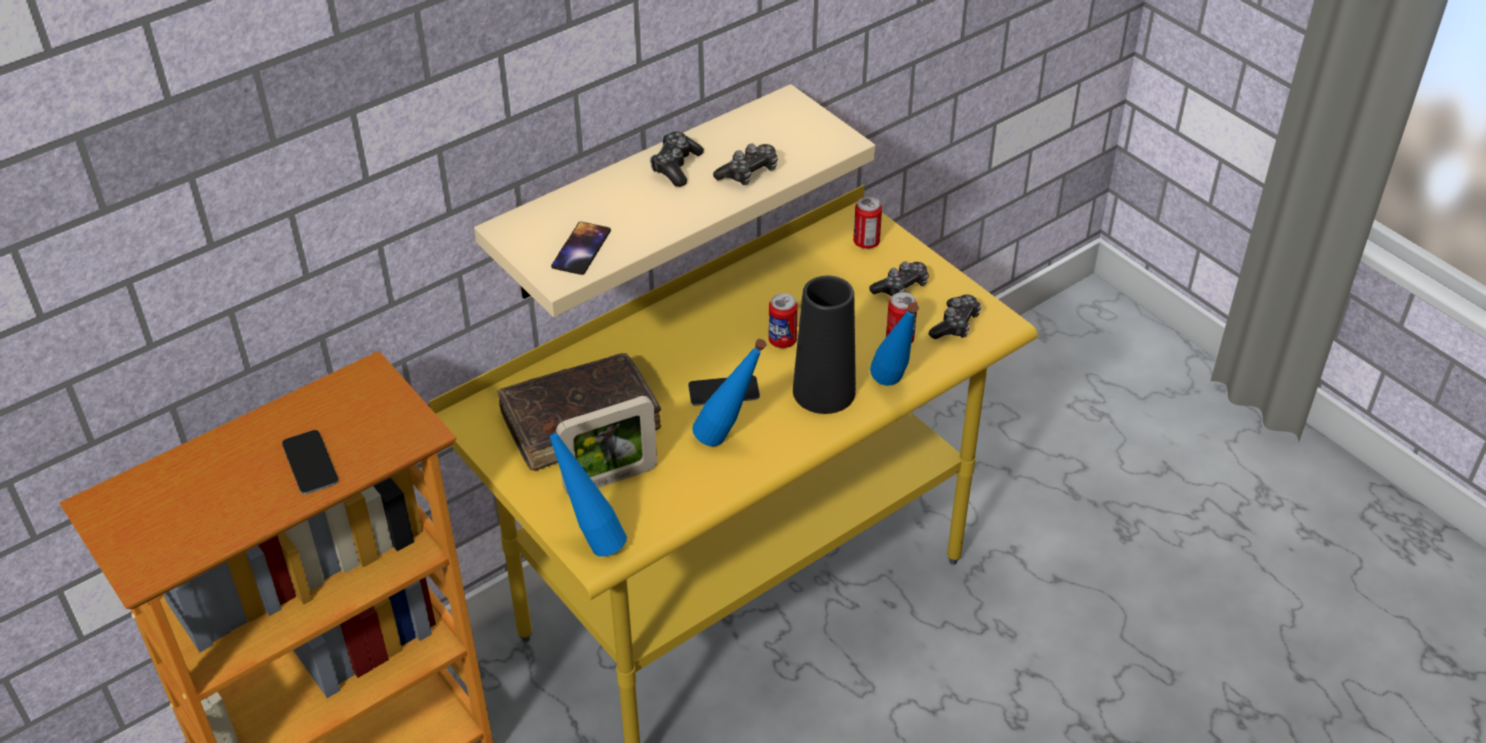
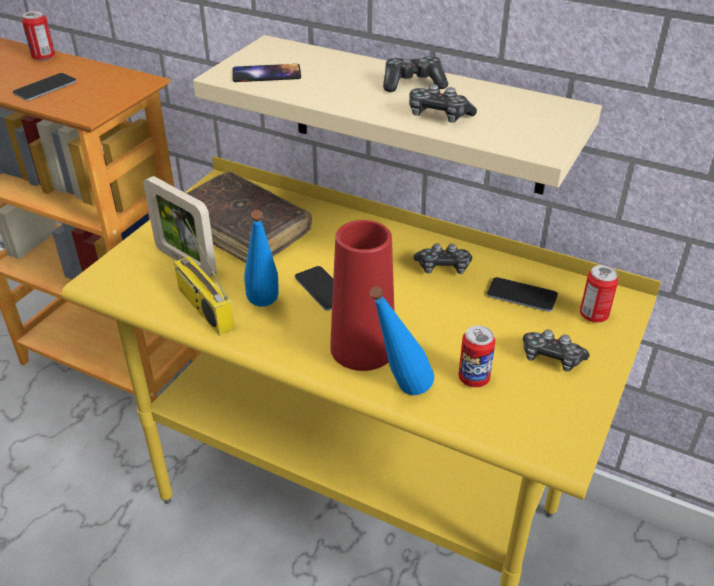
camera: 65 degrees right, 5 degrees down
blue bottle [543,422,627,557] -> none
can [769,293,798,348] -> can moved to [22,11,55,61]
black vase [793,276,856,414] -> red vase [330,220,395,371]
game controller [929,295,981,339] -> game controller moved to [414,243,472,274]
none -> radio [174,218,235,336]
none -> phone [487,277,558,312]

